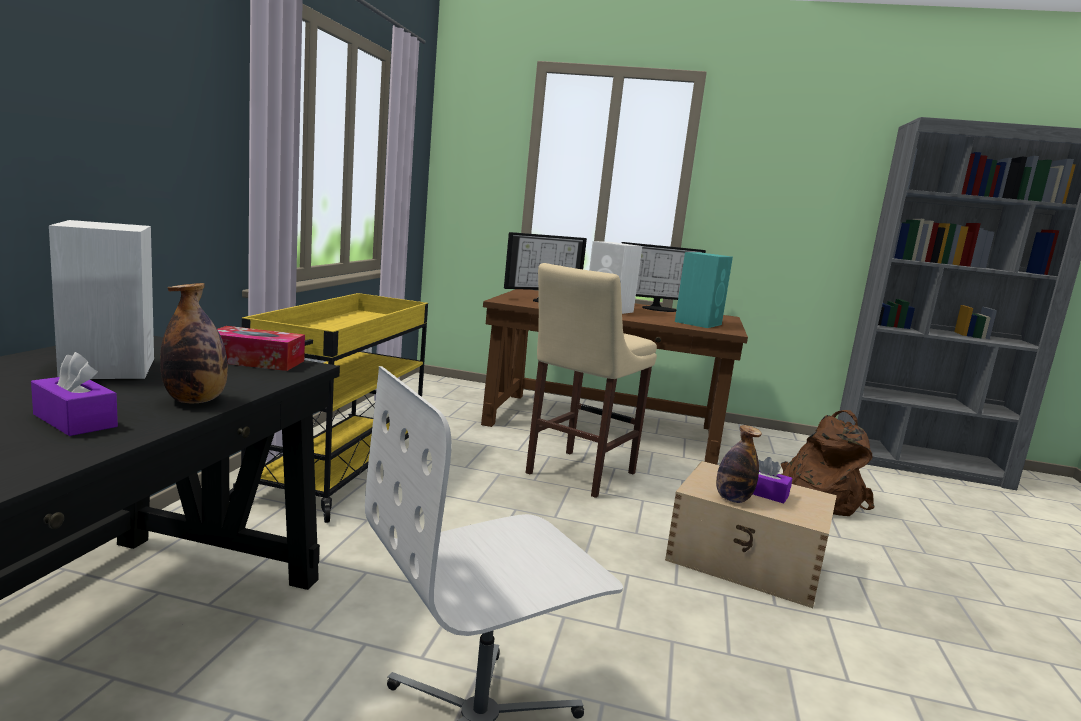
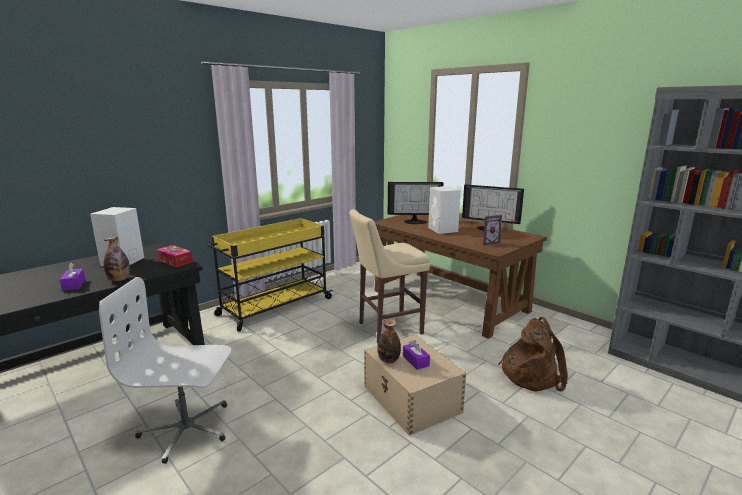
camera: 35 degrees right, 5 degrees up
turquoise speaker [675,252,733,328] -> picture frame [483,215,502,245]

